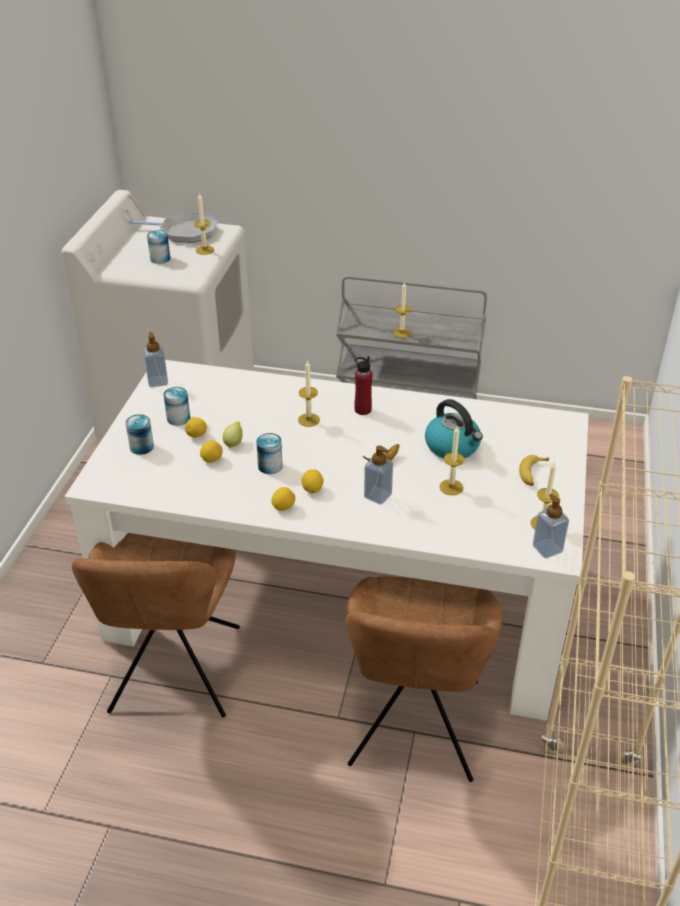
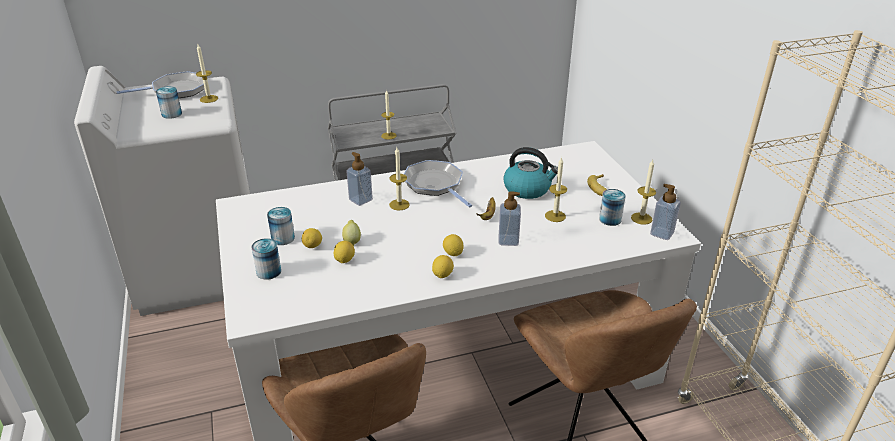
camera: 30 degrees left, 5 degrees down
soap dispenser [143,332,168,387] -> soap dispenser moved to [346,152,373,206]
can [256,433,283,474] -> can moved to [599,189,626,226]
red bottle [354,356,372,415] -> frying pan [404,160,472,207]

